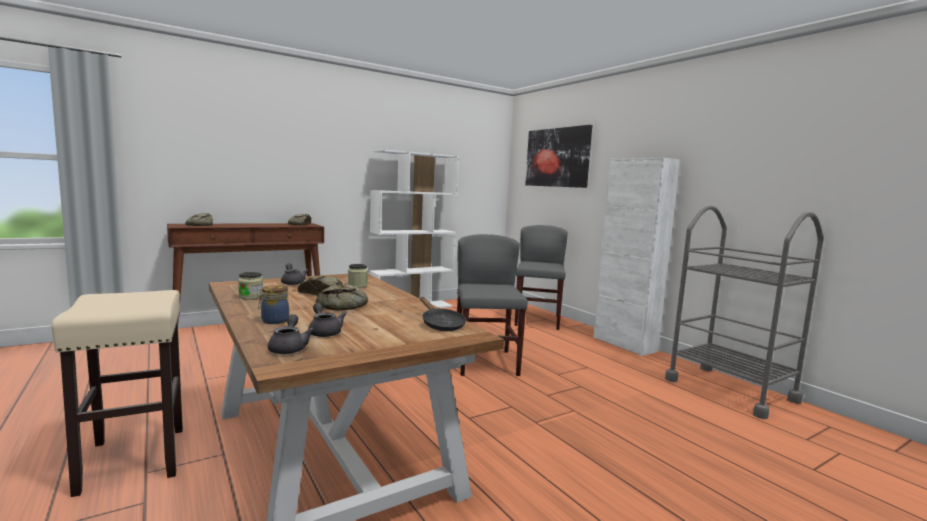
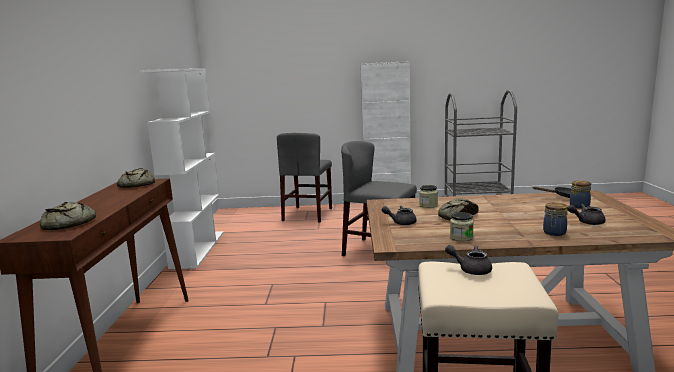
camera: 55 degrees left, 5 degrees up
grey teapot [268,314,314,354] -> grey teapot moved to [445,245,492,275]
bread [316,284,368,311] -> none
grey chair [515,225,568,330] -> grey chair turned 120 degrees counterclockwise [277,133,332,223]
picture [525,125,592,188] -> none
none -> jar [570,180,591,209]

